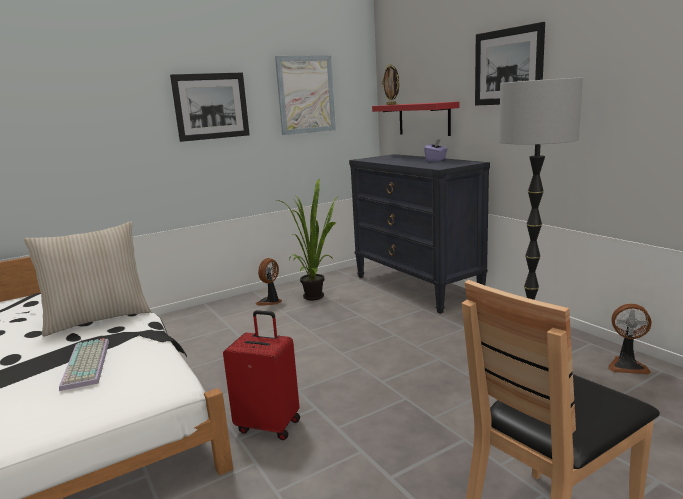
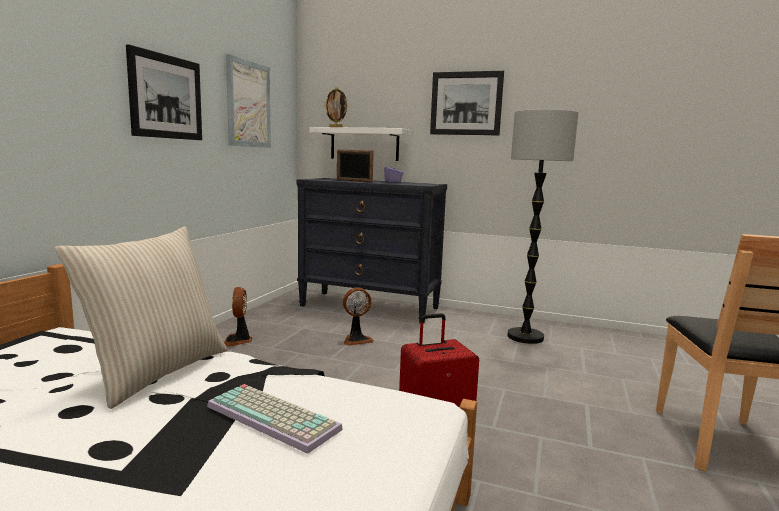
camera: 40 degrees left, 5 degrees down
potted plant [277,179,337,300] -> none
red shelf [372,102,460,136] -> white shelf [310,127,411,161]
fan [608,304,652,375] -> fan moved to [343,287,374,346]
none -> picture frame [337,150,374,182]

